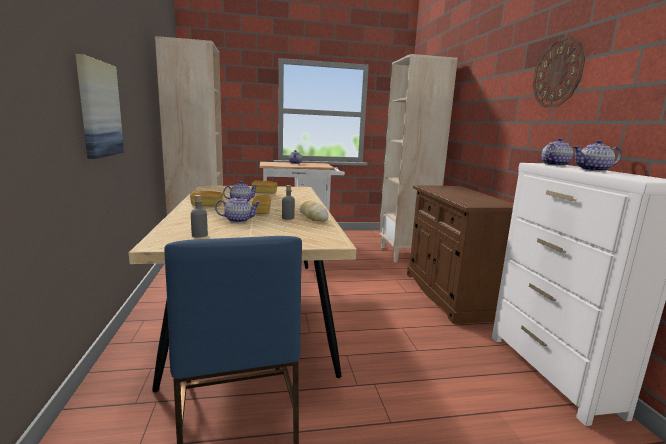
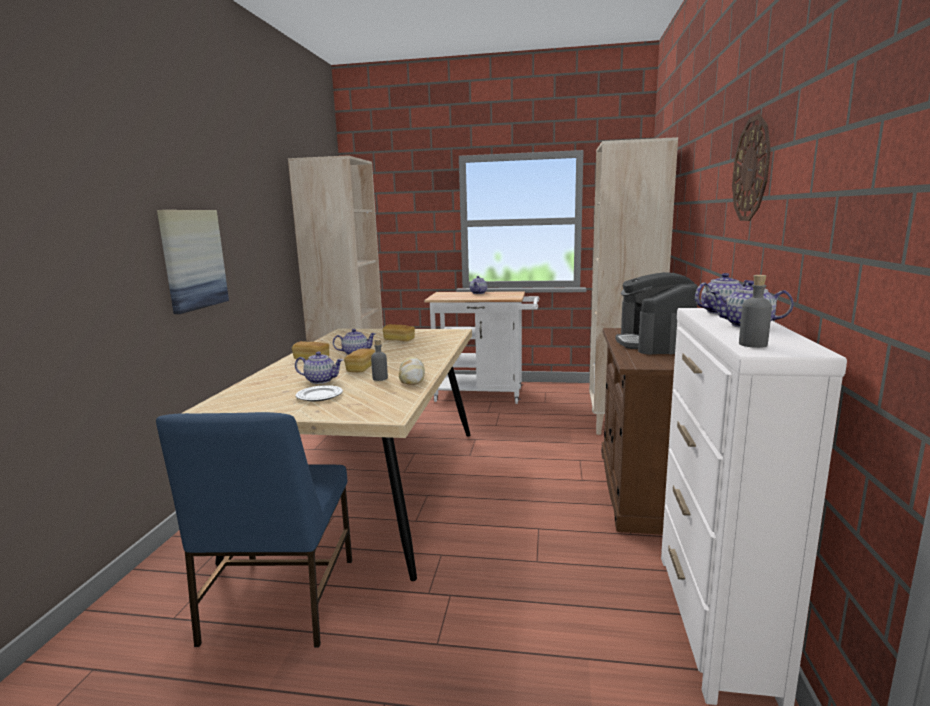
camera: 20 degrees right, 0 degrees up
grey bottle [191,195,208,237] -> grey bottle moved to [739,275,772,348]
none -> plate [296,385,343,401]
none -> coffee machine [615,272,698,354]

